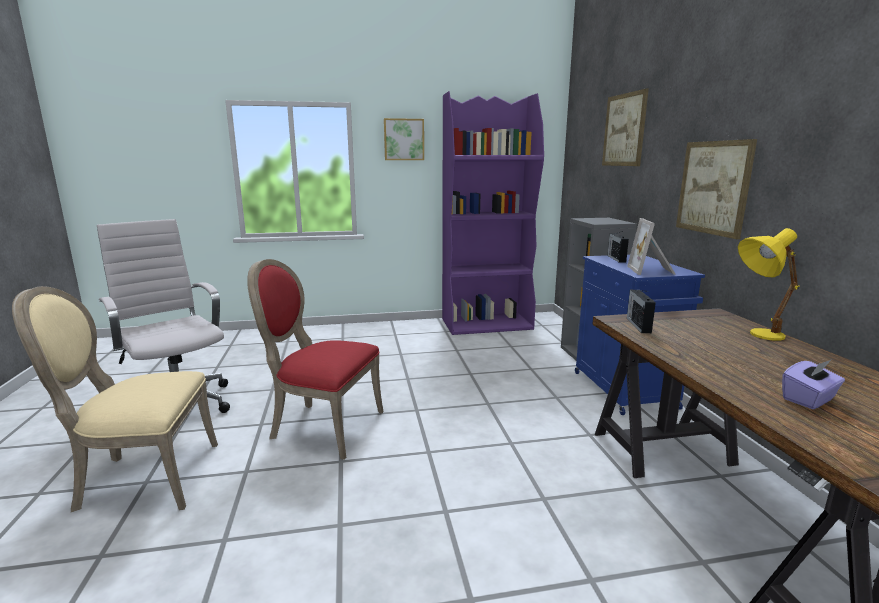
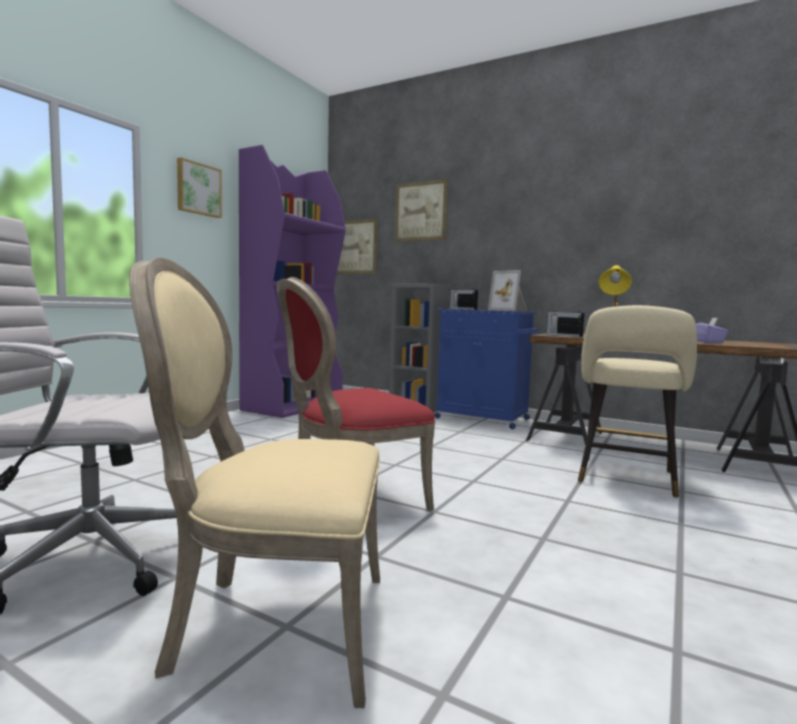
camera: 50 degrees left, 10 degrees down
beige chair [12,286,218,512] -> beige chair turned 60 degrees clockwise [129,257,380,708]
picture [676,139,757,239] -> picture moved to [337,219,378,274]
none -> beige stool [578,305,697,498]

